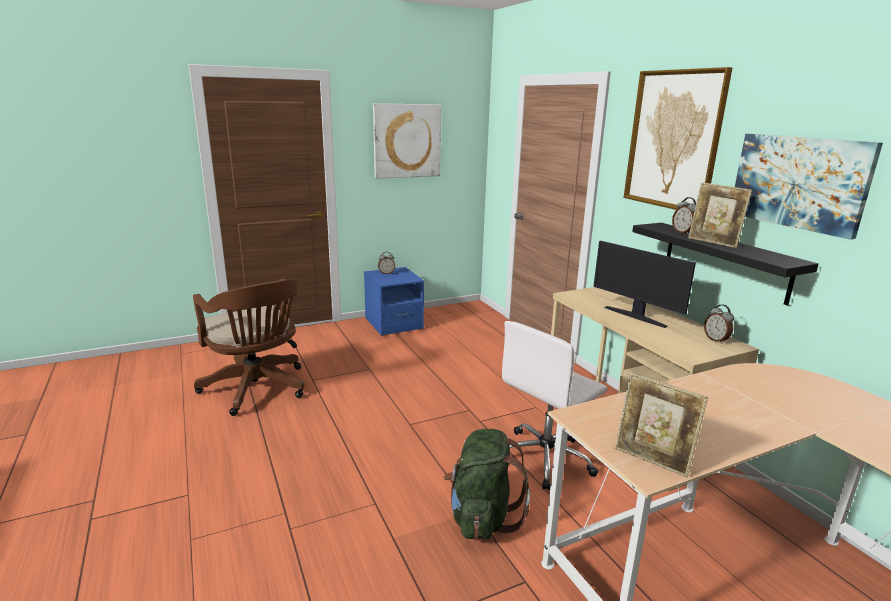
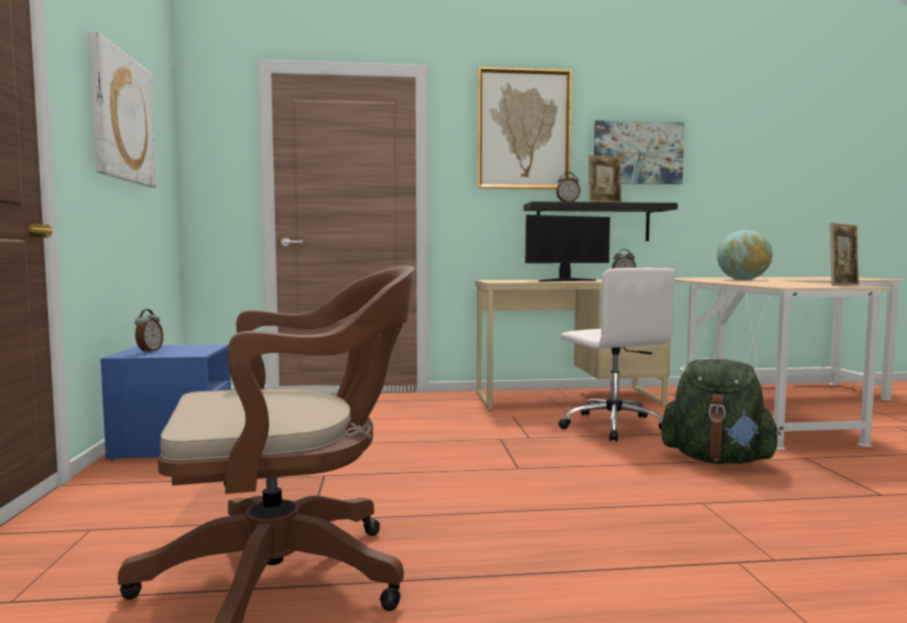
camera: 70 degrees left, 15 degrees down
none -> globe [717,230,773,280]

